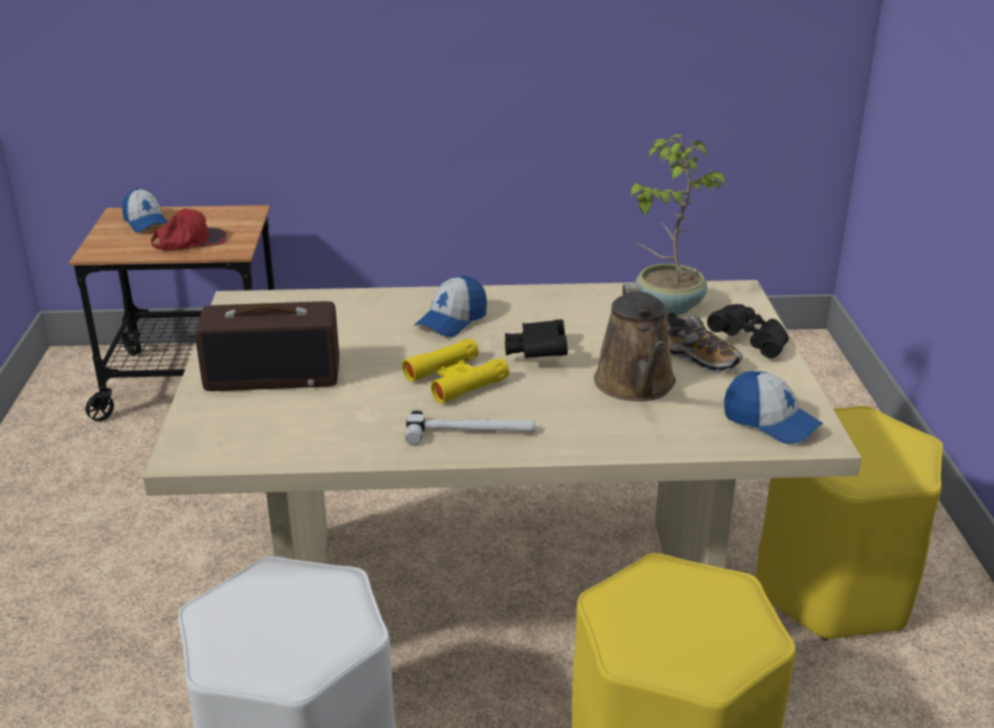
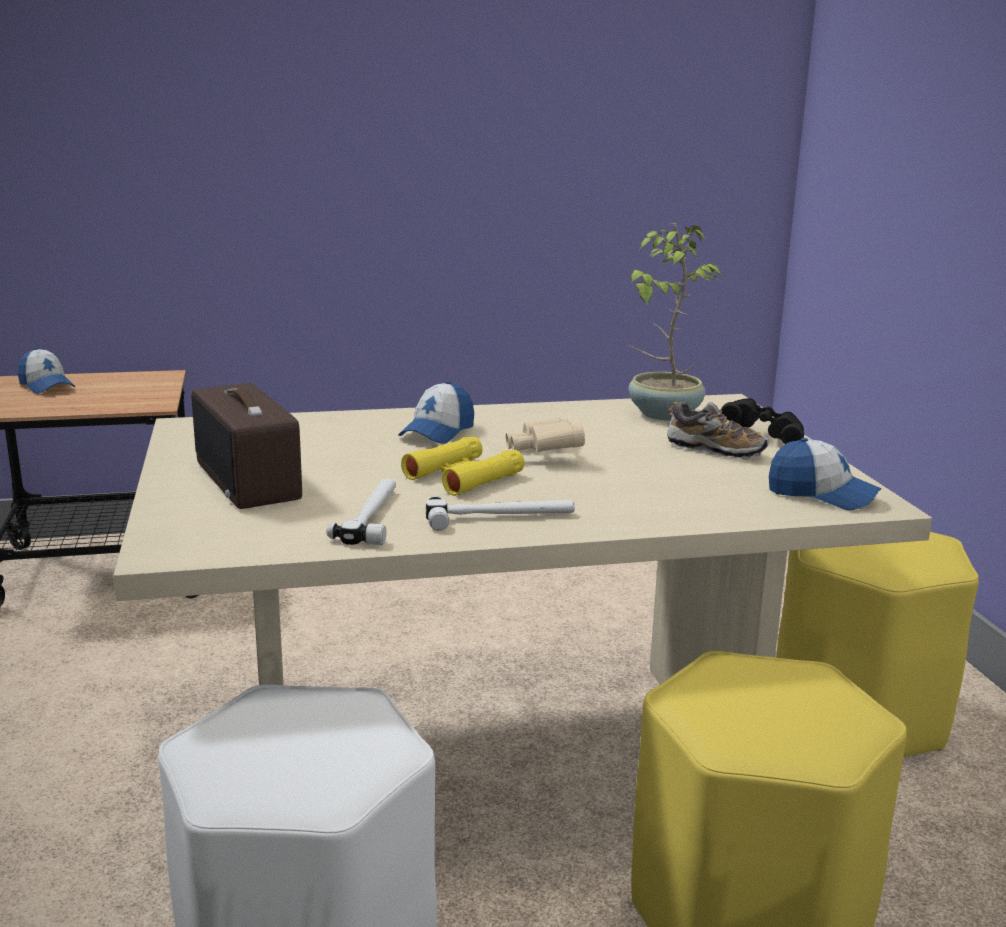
camera: 10 degrees left, 10 degrees down
red cap [151,209,227,251] -> none
radio [195,301,339,391] -> radio turned 75 degrees clockwise [191,383,302,509]
black binoculars [505,319,568,358] -> beige binoculars [506,417,585,452]
brown watering can [594,283,676,401] -> none
none -> hammer [326,479,396,545]

